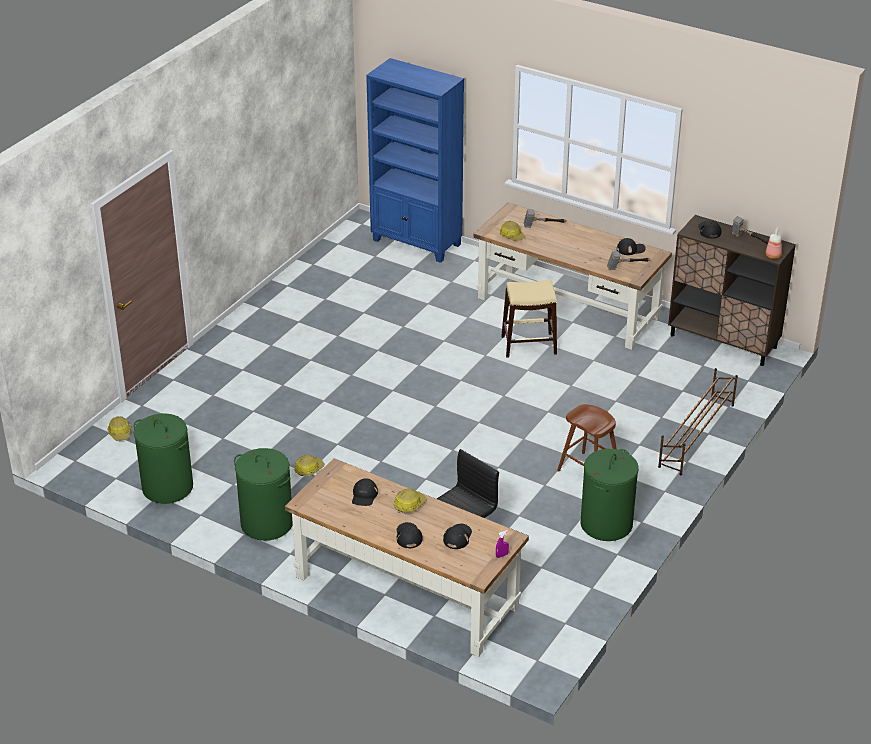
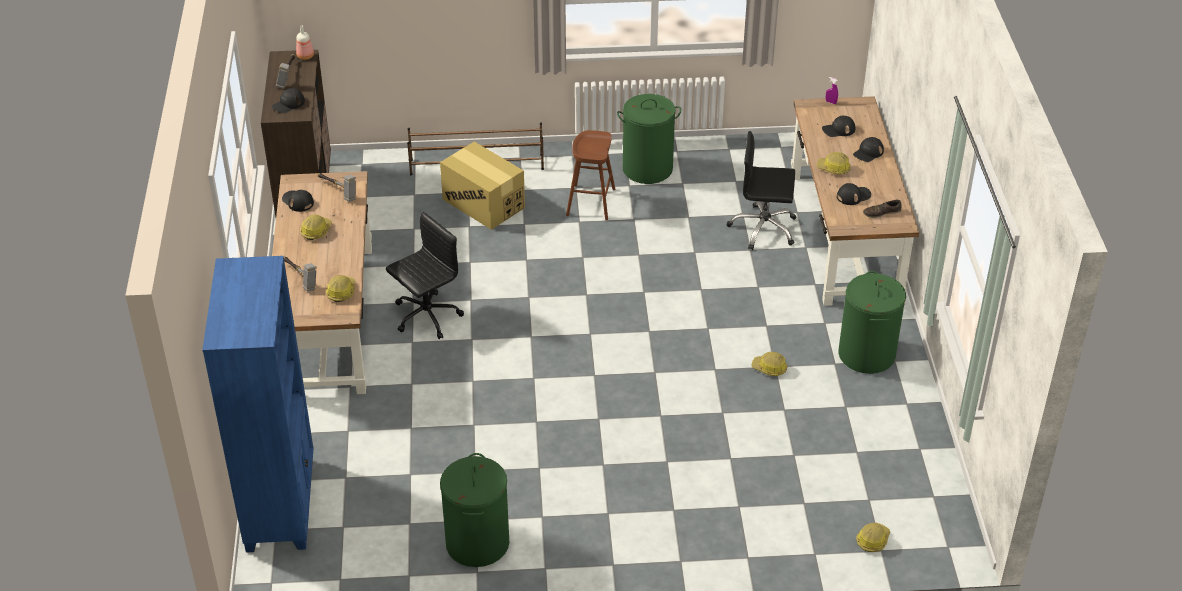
camera: 125 degrees left, 5 degrees up
green laundry basket [134,413,193,504] -> green laundry basket moved to [440,453,509,567]
beige stool [501,280,557,358] -> black office chair [386,212,464,339]
none -> hard hat [300,214,332,240]
none -> cardboard box [440,142,525,230]
none -> brown shoe [863,200,902,218]

